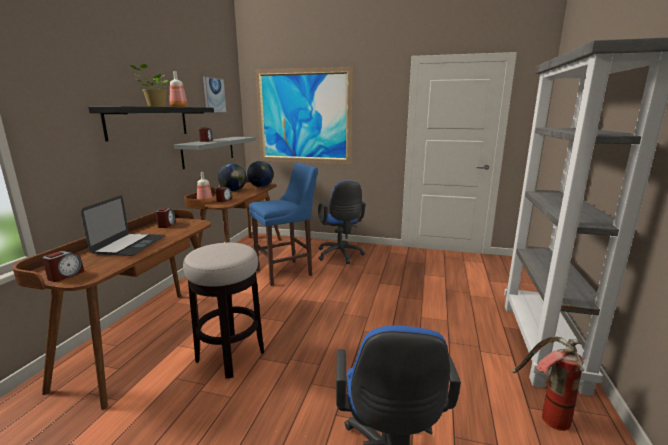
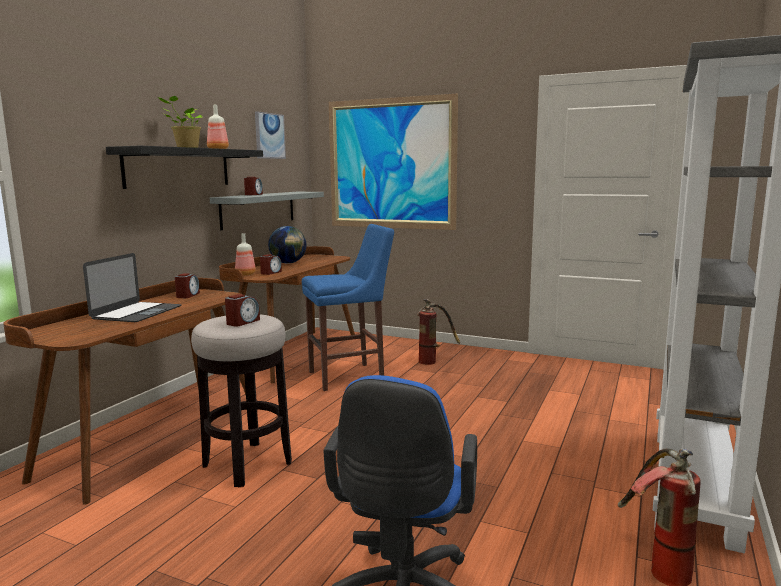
camera: 10 degrees right, 5 degrees down
alarm clock [42,251,84,282] -> alarm clock moved to [225,294,260,327]
globe [247,161,274,187] -> none
blue office chair [318,180,365,264] -> fire extinguisher [417,299,460,365]

